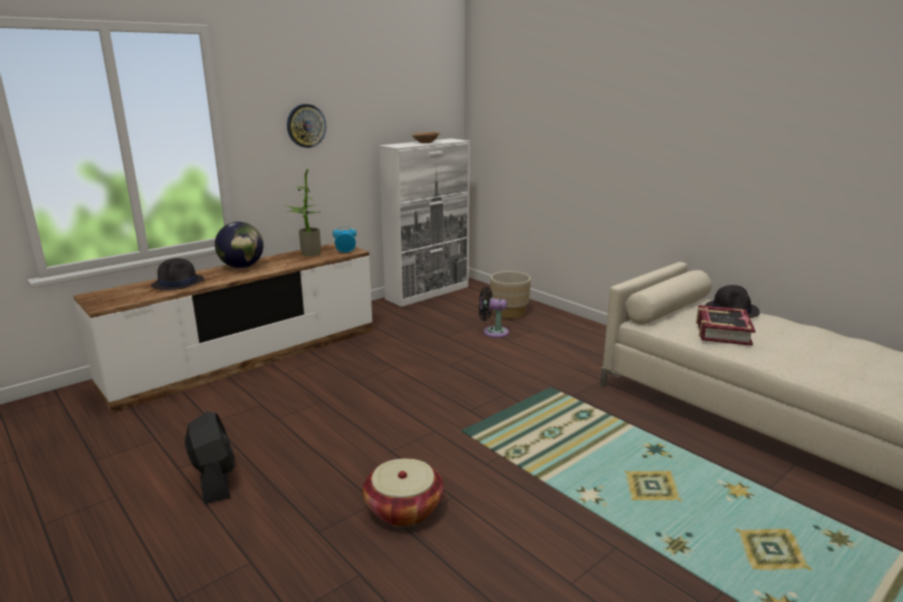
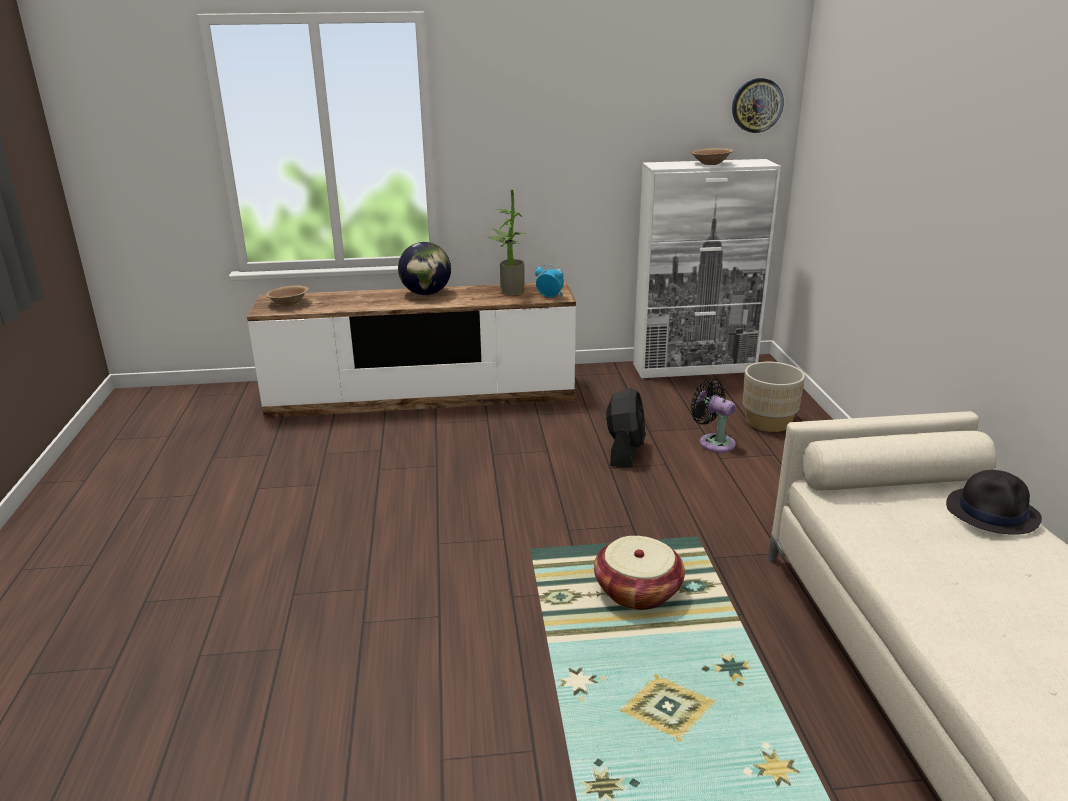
camera: 35 degrees right, 5 degrees up
black hat [151,258,204,290] -> none
black fan [185,412,236,504] -> black fan moved to [606,388,645,468]
wall clock [287,104,326,148] -> wall clock moved to [732,78,784,133]
basket [363,458,444,527] -> basket moved to [594,536,685,610]
book [696,305,755,346] -> none
none -> brown bowl [266,285,309,306]

